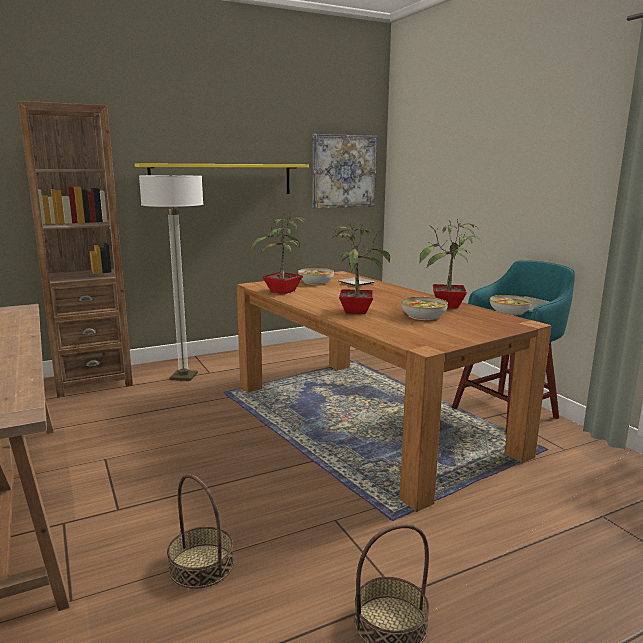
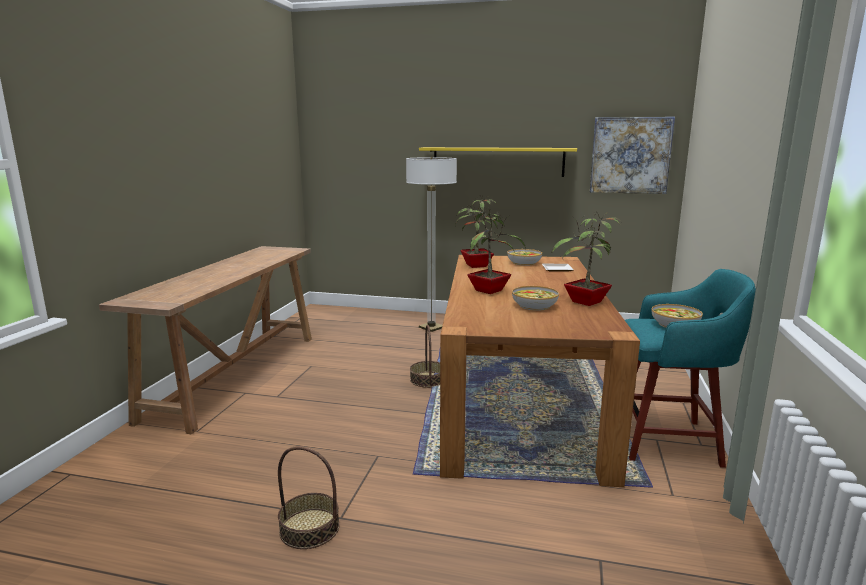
camera: 40 degrees right, 0 degrees up
brown bookcase [18,101,133,398] -> none
basket [167,474,234,589] -> basket moved to [410,325,440,388]

